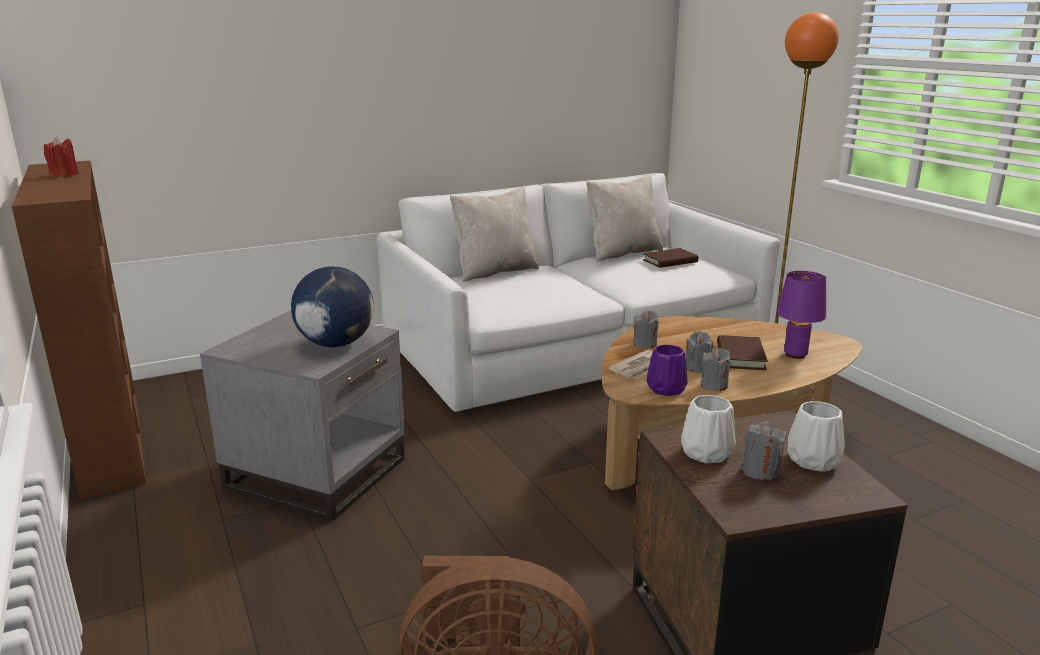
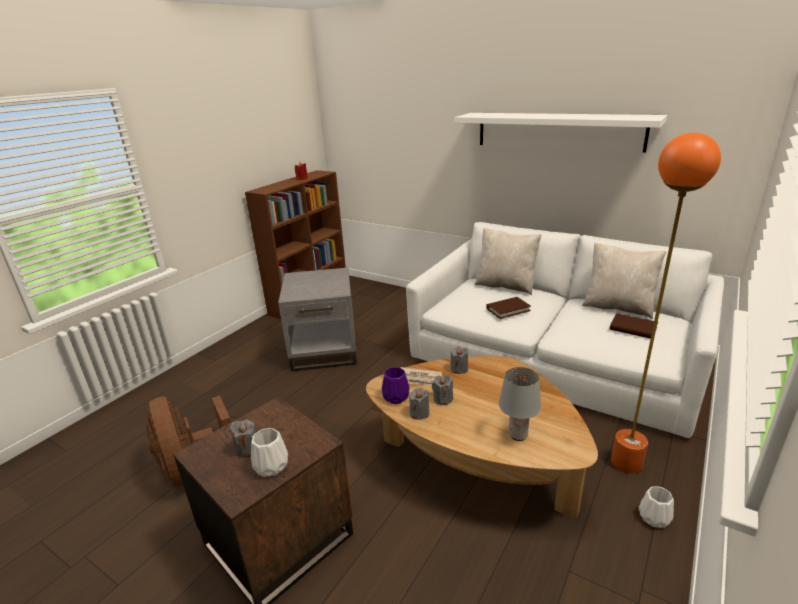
camera: 60 degrees right, 5 degrees up
globe [291,266,374,347] -> none
white vase [681,395,736,463] -> white vase moved to [639,486,674,528]
brown book [717,335,768,370] -> brown book moved to [486,297,531,319]
purple table lamp [777,271,826,359] -> grey table lamp [499,367,541,441]
none -> white shelf [454,113,667,153]

